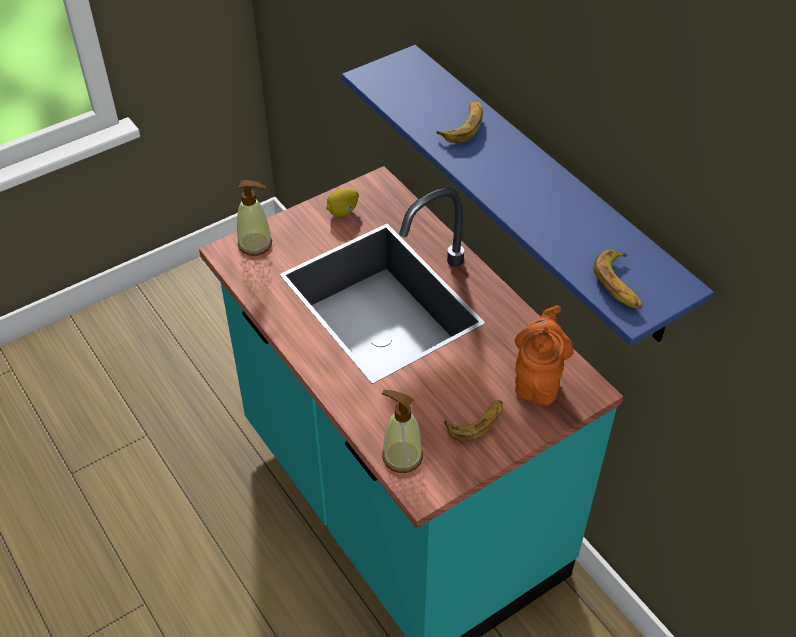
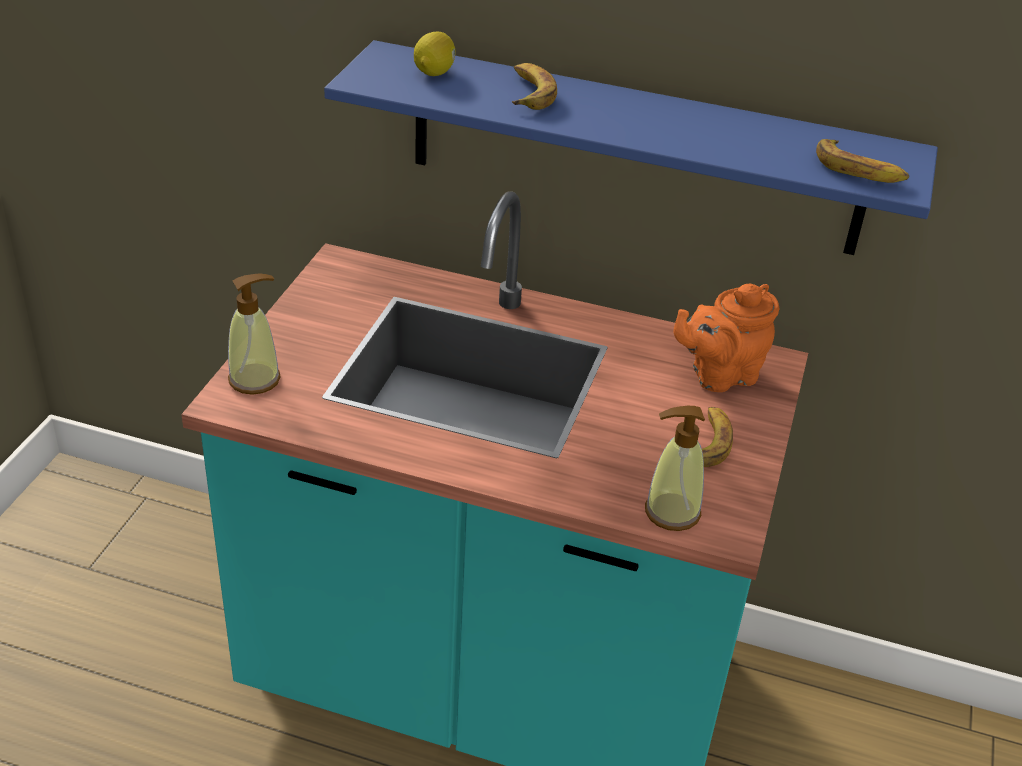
camera: 40 degrees left, 10 degrees down
lemon [326,189,359,217] -> lemon moved to [414,31,456,76]
orange teapot [515,305,574,405] -> orange teapot turned 90 degrees counterclockwise [673,284,779,392]

